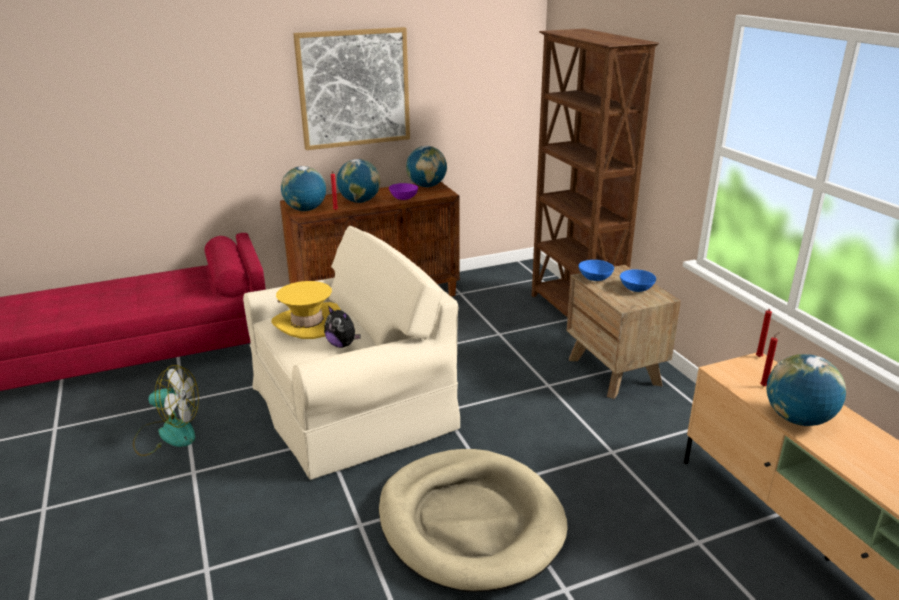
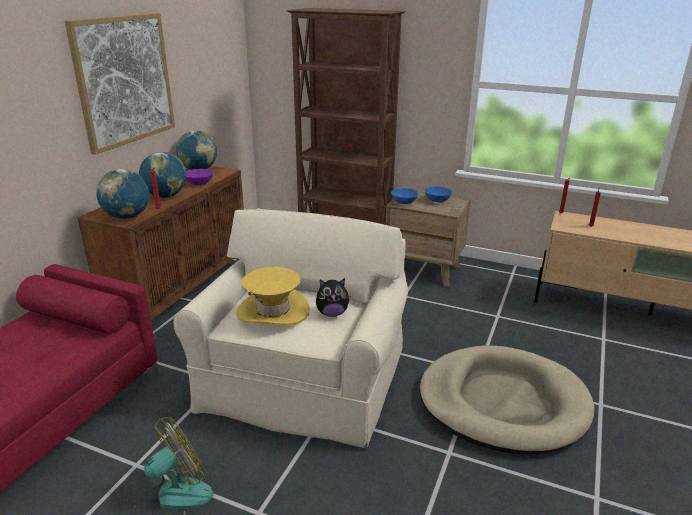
camera: 45 degrees left, 0 degrees up
globe [766,354,846,426] -> none

